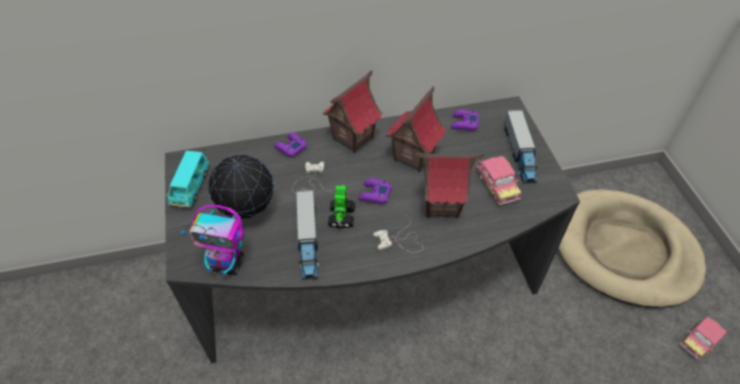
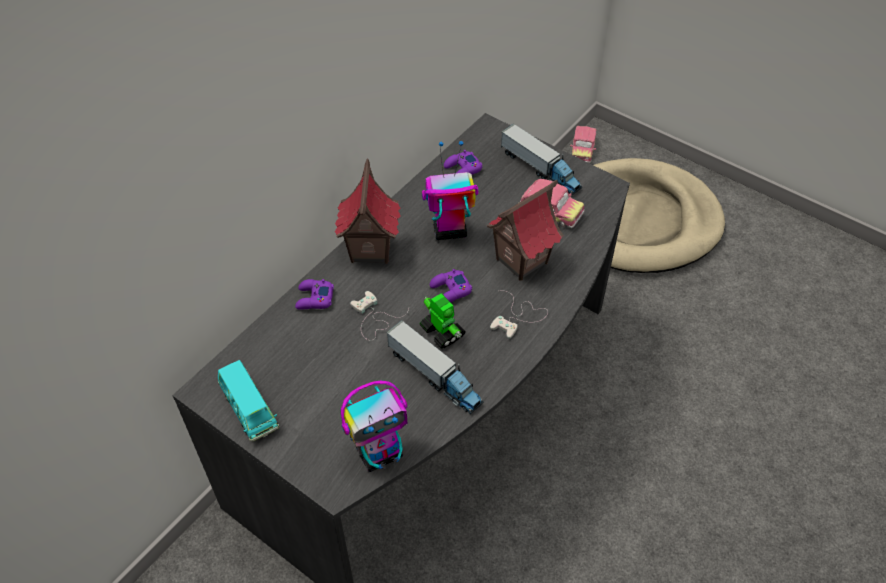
camera: 40 degrees left, 0 degrees up
globe [208,154,274,219] -> none
toy house [386,86,446,172] -> toy robot [422,141,478,240]
toy car [680,317,727,360] -> toy car moved to [570,126,597,163]

